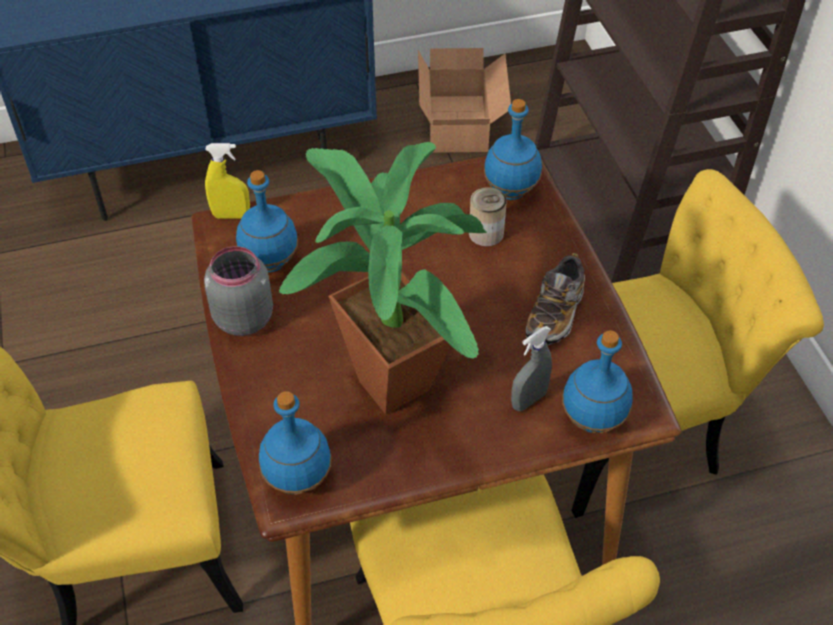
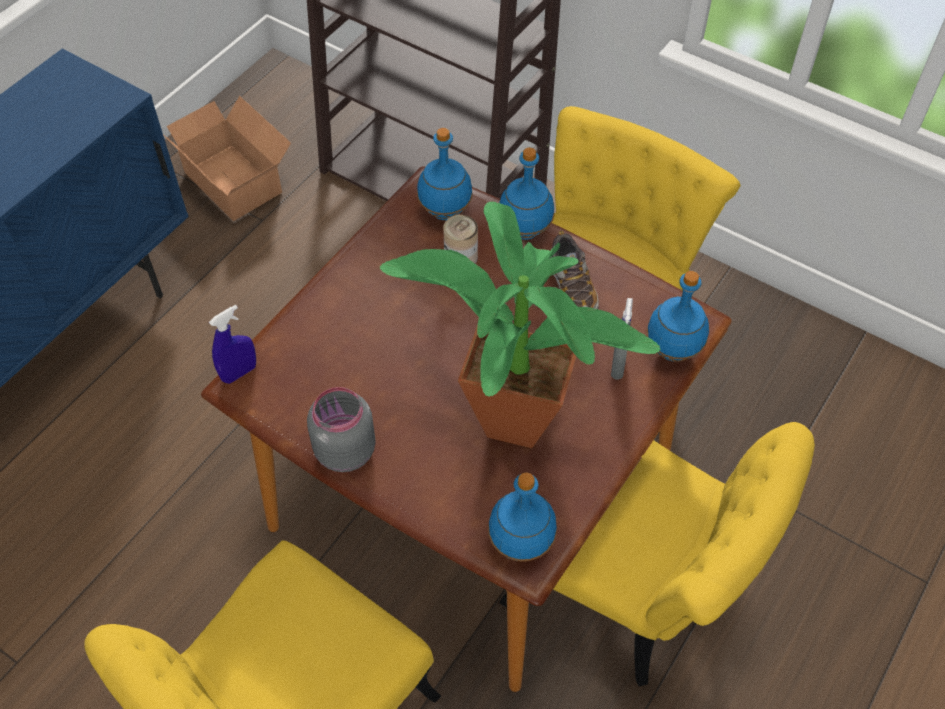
camera: 40 degrees left, 5 degrees up
yellow spray bottle [205,143,250,219] -> blue spray bottle [209,305,256,384]
blue bottle [236,170,298,272] -> blue bottle moved to [499,147,554,240]

